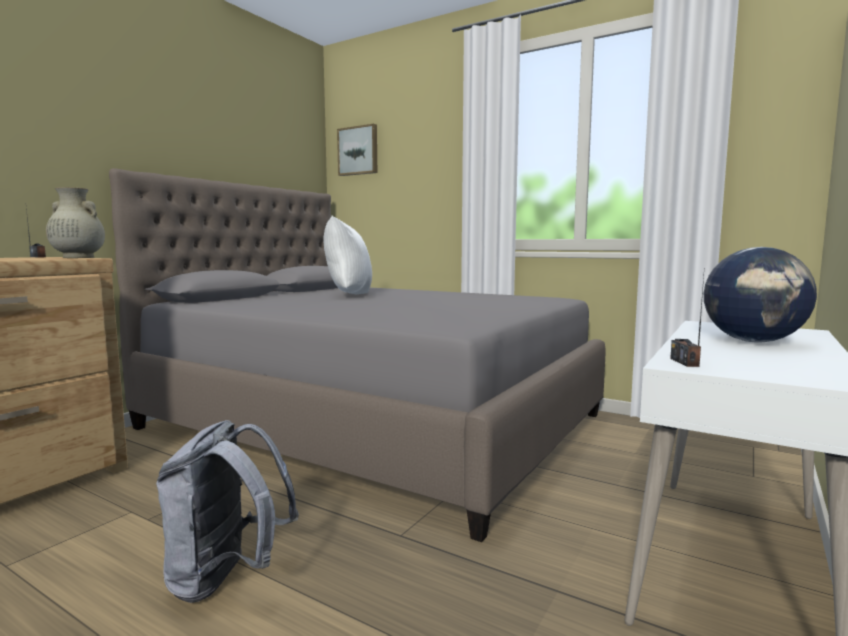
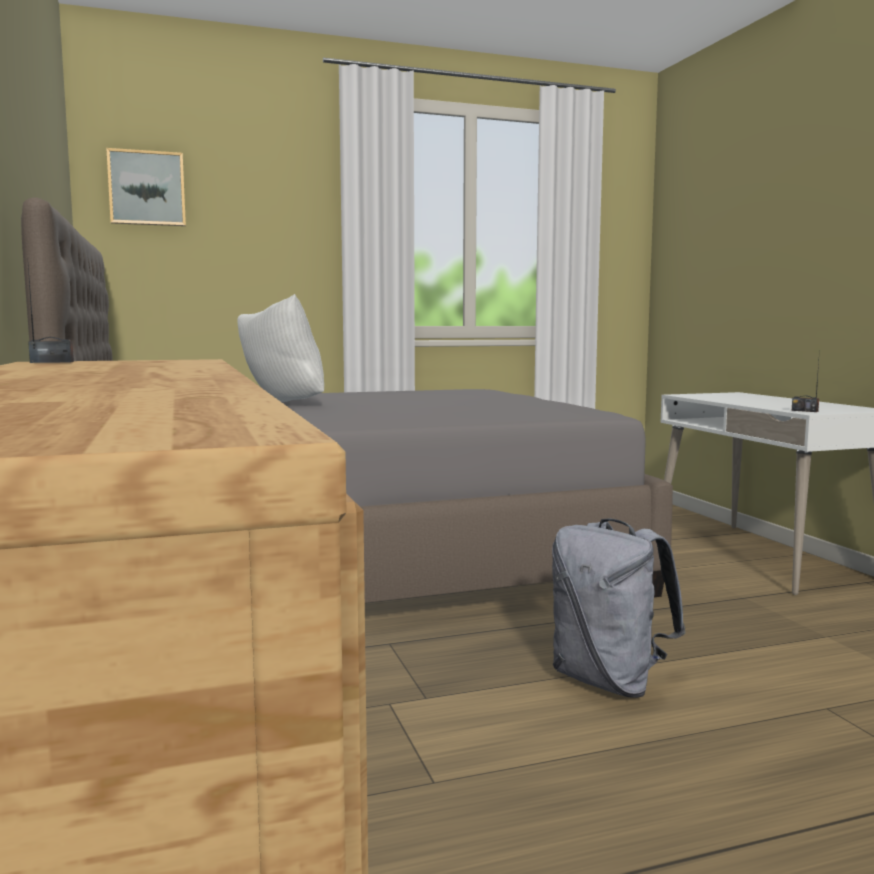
camera: 50 degrees left, 0 degrees up
beige vase [46,187,105,258] -> none
globe [704,247,817,343] -> none

